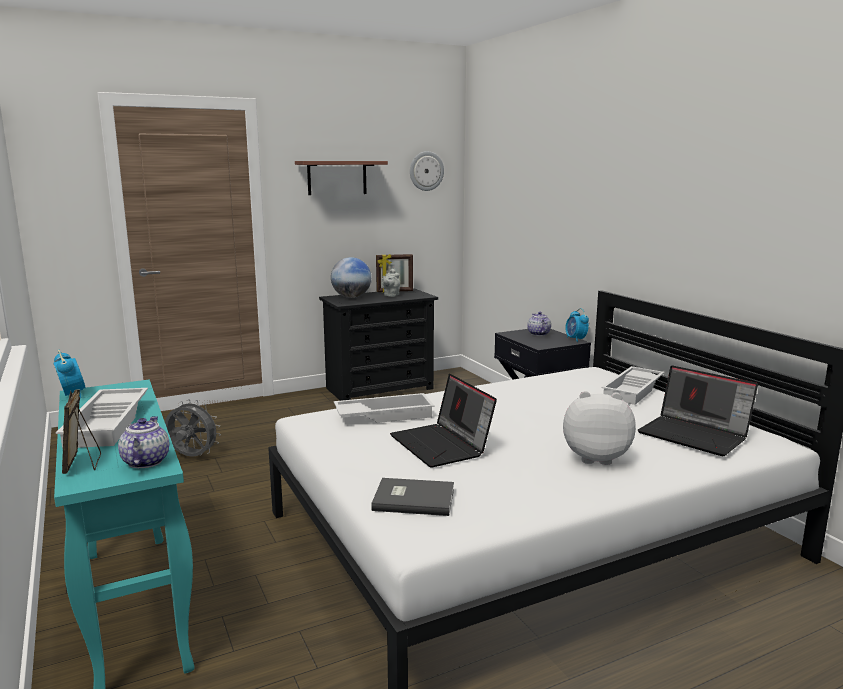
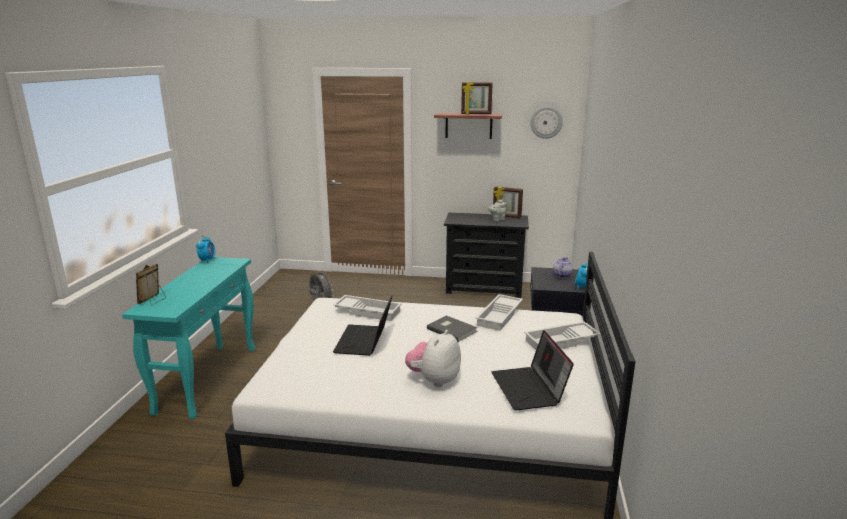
camera: 35 degrees right, 5 degrees up
white tray [56,388,148,448] -> white tray moved to [475,294,523,331]
teapot [118,416,170,468] -> none
globe [331,257,371,298] -> none
grey book [371,478,454,516] -> grey book moved to [427,316,478,342]
plush toy [563,391,636,465] -> plush toy turned 105 degrees counterclockwise [405,330,461,387]
none -> picture frame [461,81,493,114]

